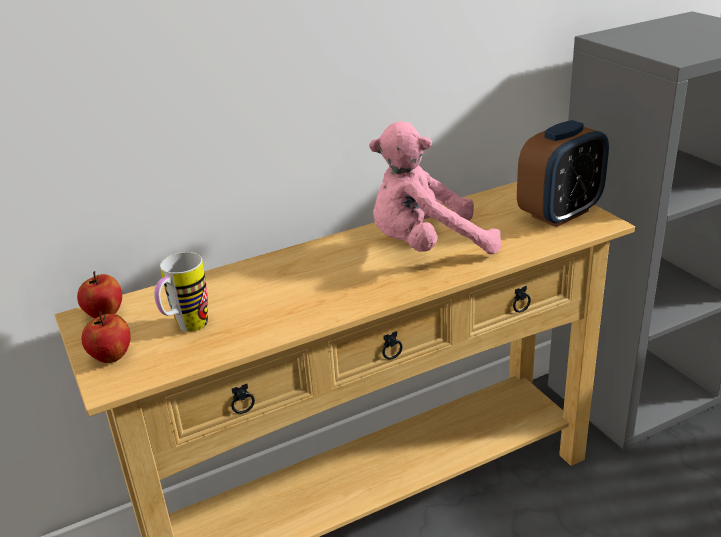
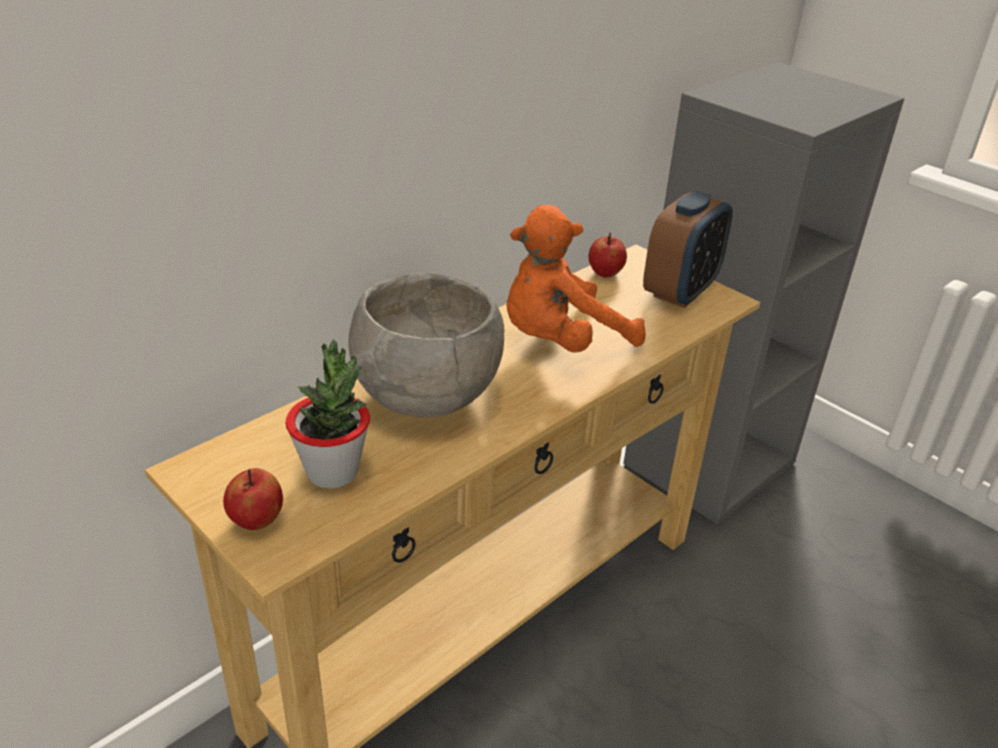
camera: 20 degrees left, 5 degrees up
apple [77,271,122,318] -> apple moved to [588,232,627,277]
mug [154,252,208,332] -> potted plant [286,339,370,489]
pink plush toy [369,121,501,254] -> orange plush toy [506,205,646,353]
none -> grey bowl [348,273,505,417]

